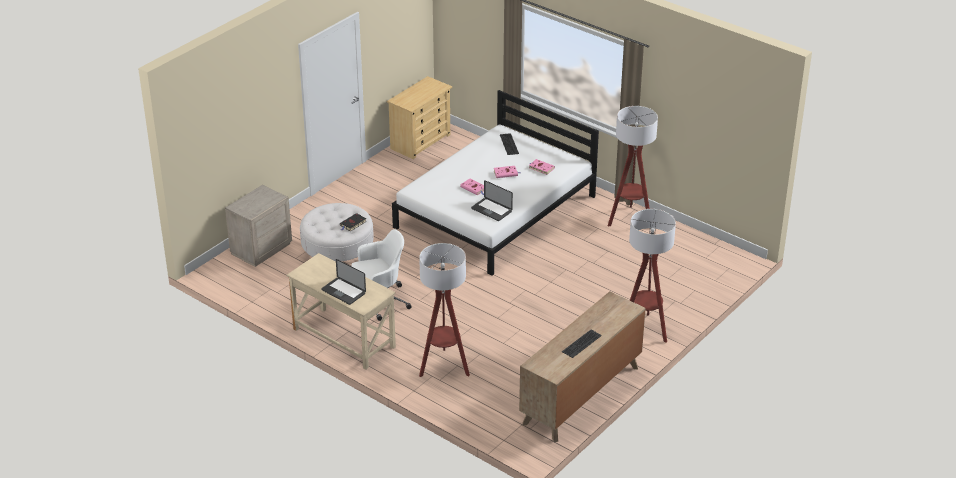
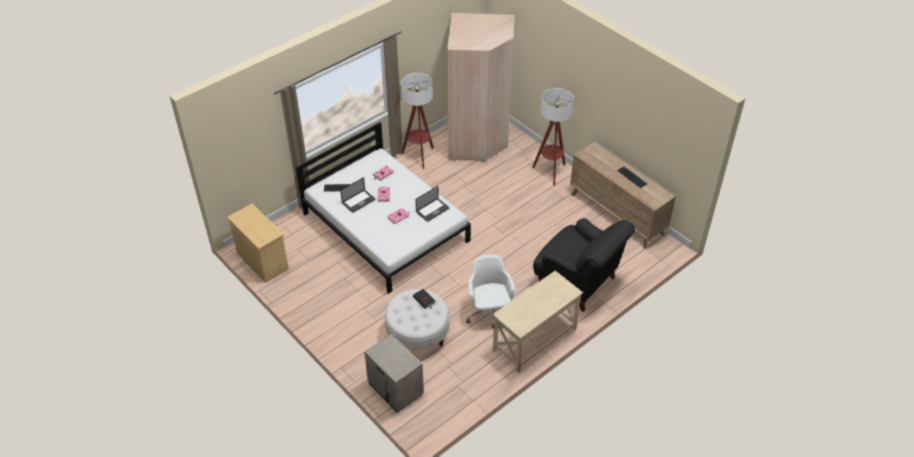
camera: 80 degrees left, 10 degrees up
laptop [321,259,366,305] -> laptop moved to [340,177,375,213]
floor lamp [419,243,470,377] -> black armchair [533,218,635,312]
none -> beige wardrobe [447,13,515,161]

